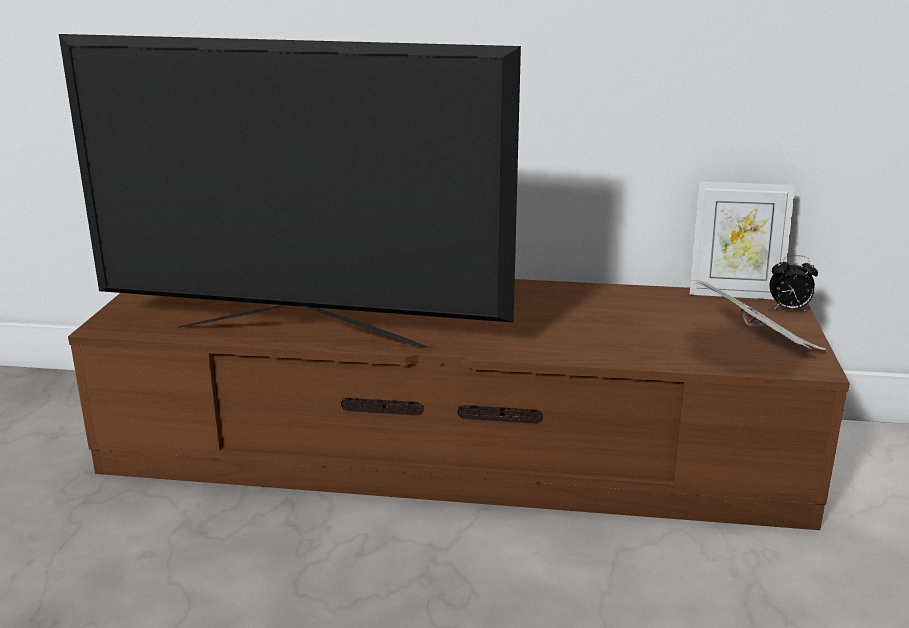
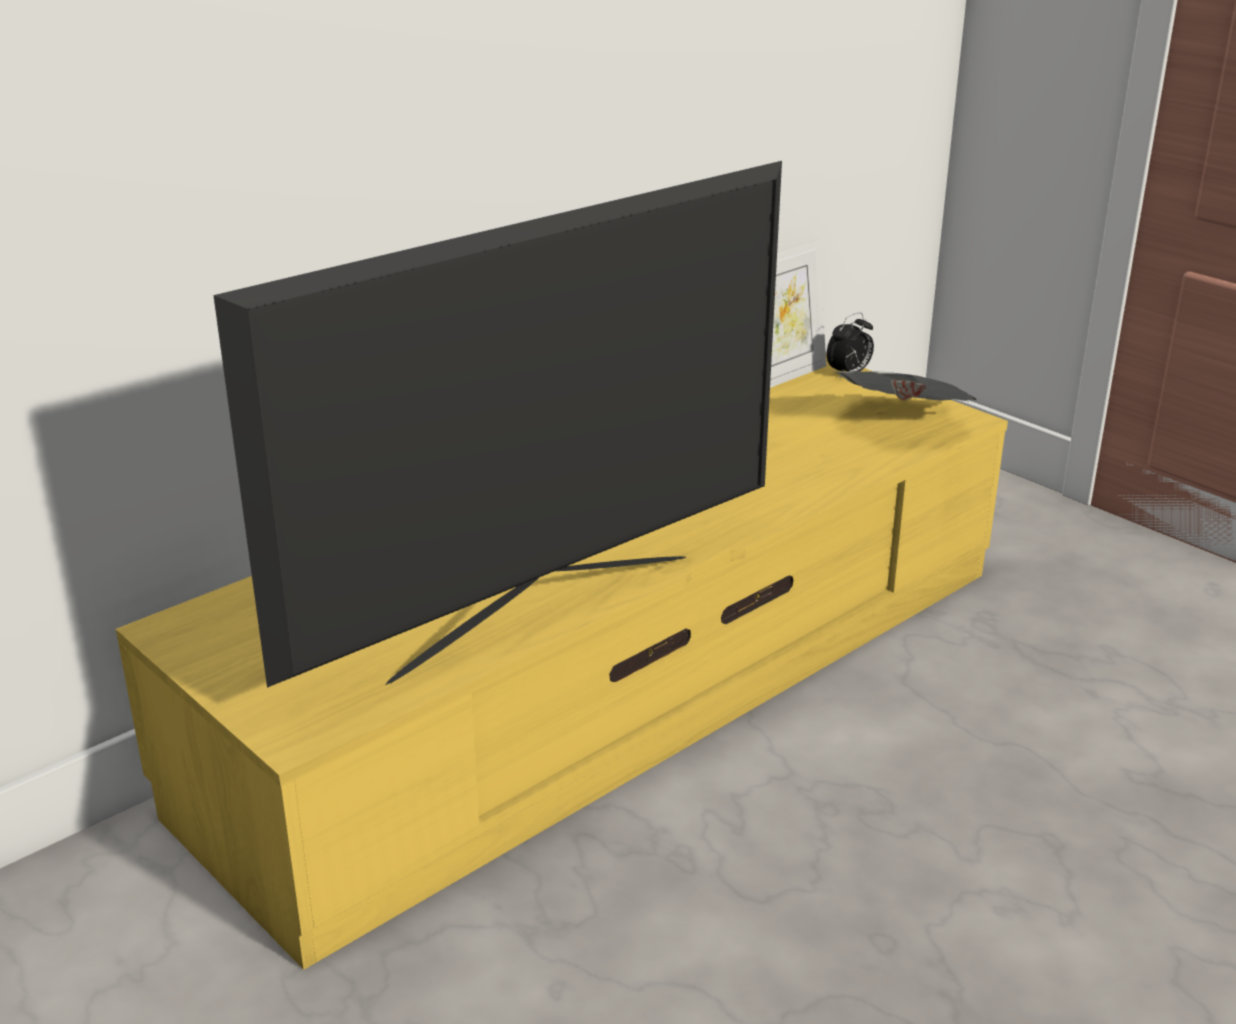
camera: 50 degrees left, 5 degrees up
brown tv stand [68,279,850,530] -> yellow tv stand [115,354,1008,970]

